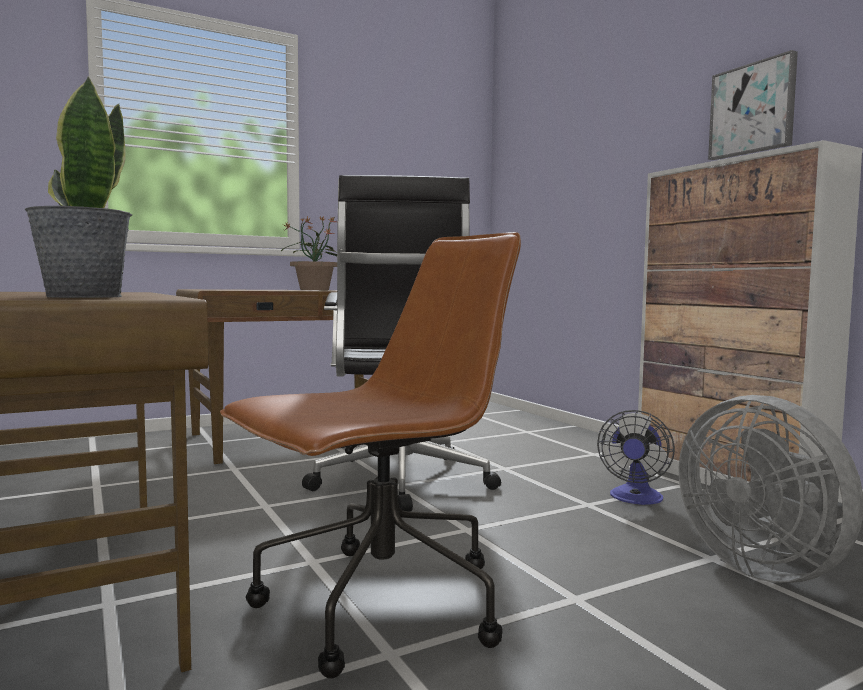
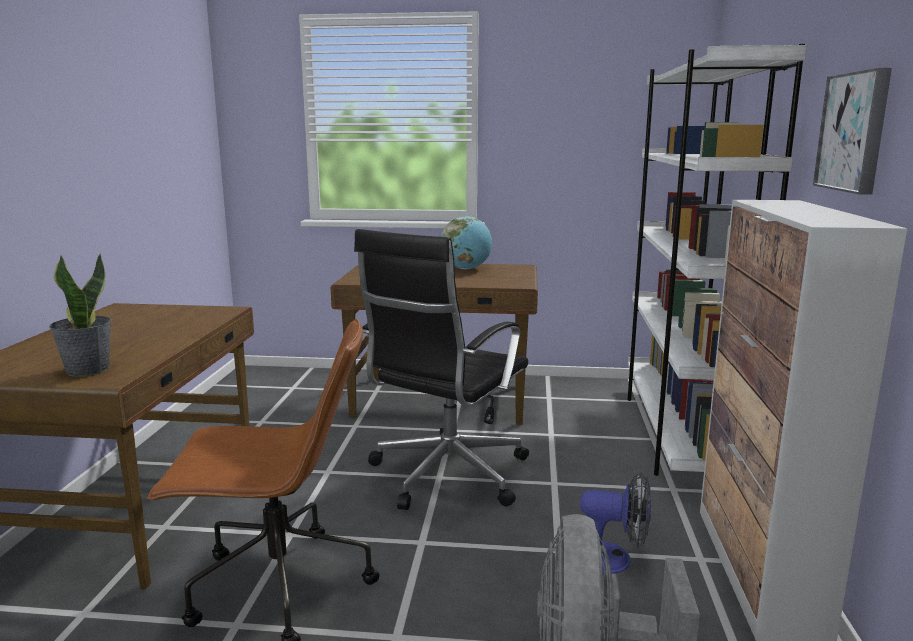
camera: 35 degrees right, 10 degrees up
potted plant [281,216,337,290] -> globe [441,216,492,270]
fan [597,410,675,505] -> fan turned 135 degrees counterclockwise [580,472,652,574]
none -> white bookcase [628,44,807,476]

